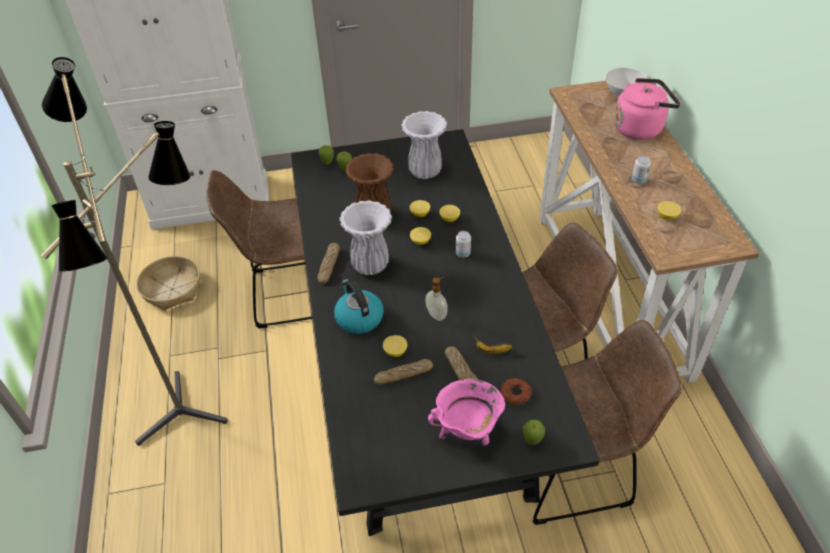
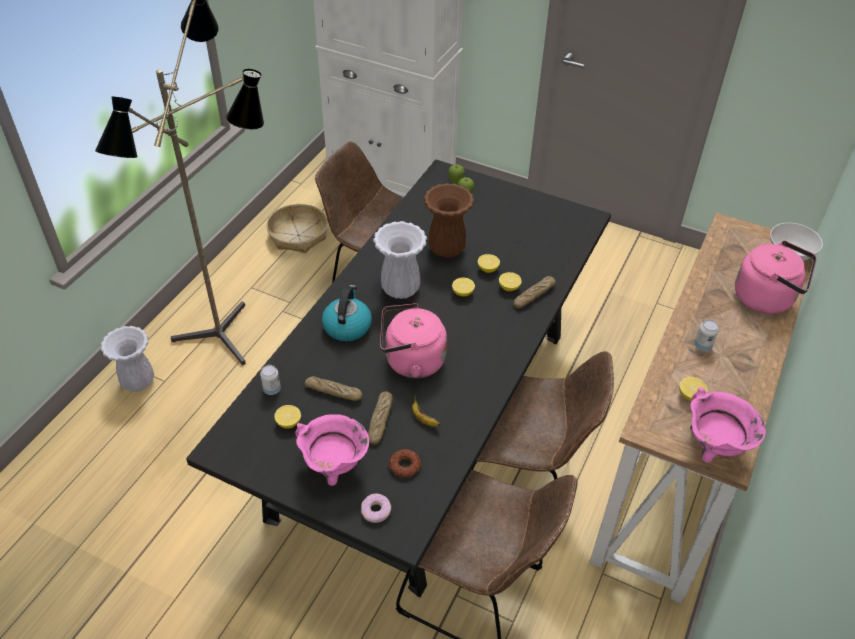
camera: 35 degrees right, 0 degrees up
bread [318,243,340,284] -> bread moved to [513,276,555,308]
lemon [383,335,407,357] -> lemon moved to [274,405,301,429]
white vase [401,111,447,179] -> white vase moved to [101,326,154,392]
soap dispenser [426,277,448,321] -> pink kettle [380,303,447,379]
can [456,231,471,258] -> can moved to [260,365,281,395]
apple [523,420,545,445] -> donut [361,493,391,523]
none -> pink cooking pot [690,387,766,463]

